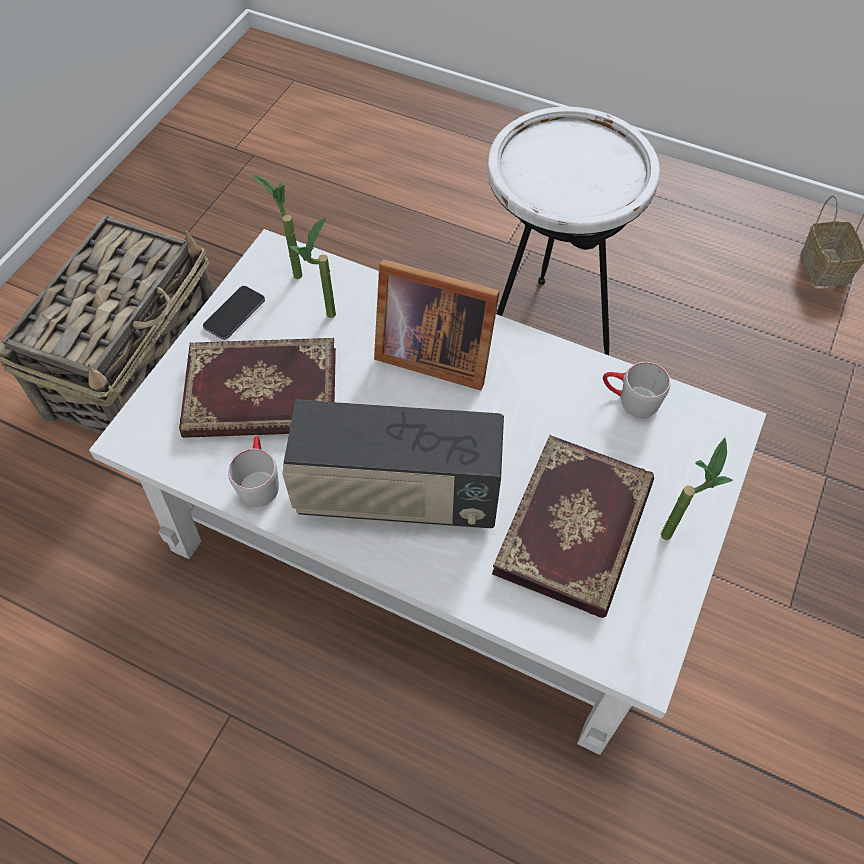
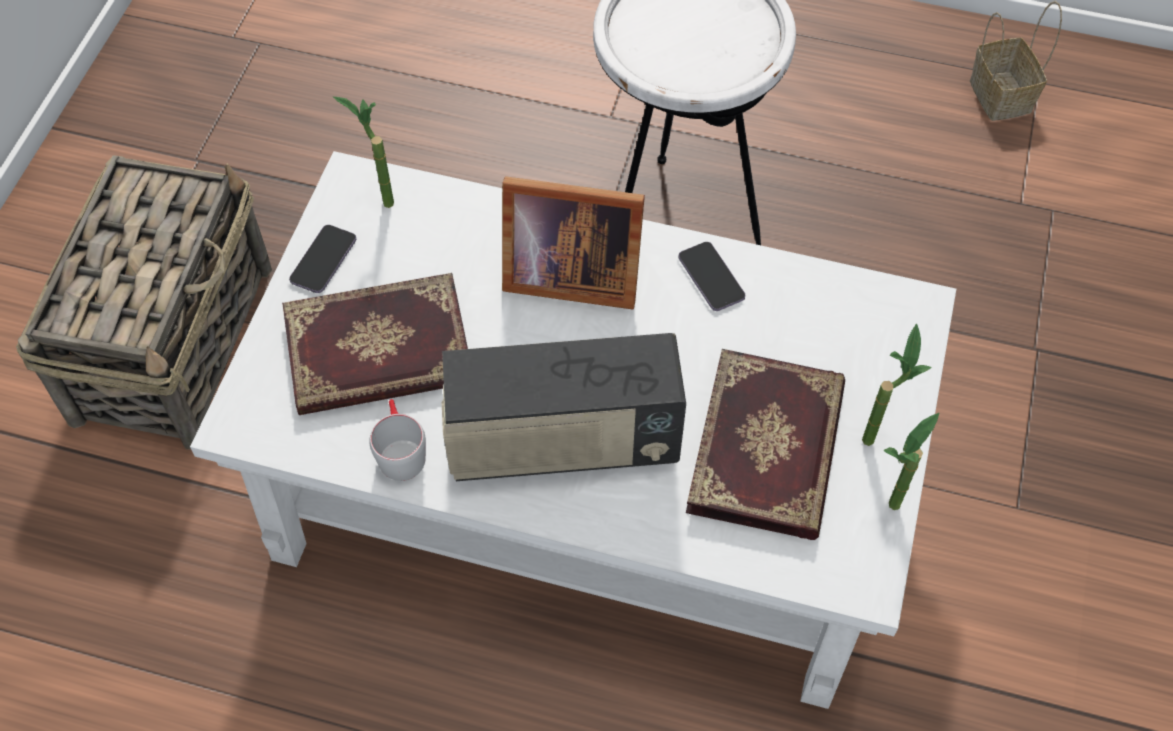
camera: 10 degrees left, 0 degrees up
potted plant [289,218,336,318] -> potted plant moved to [883,413,939,510]
grey mug [603,362,670,418] -> none
none -> phone [679,242,745,311]

